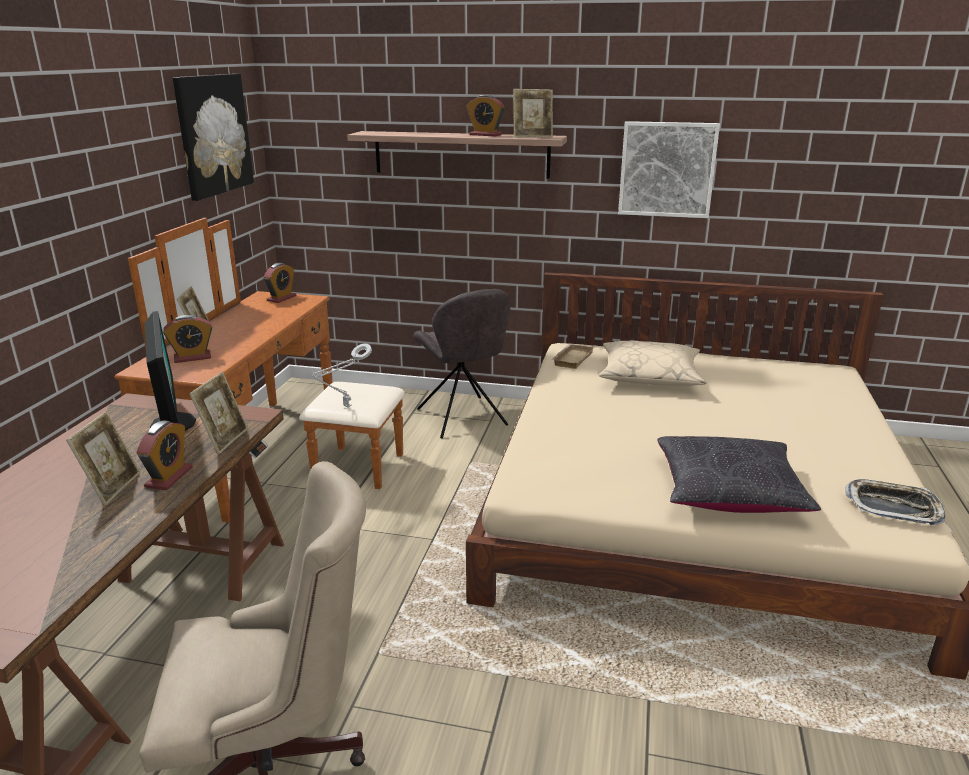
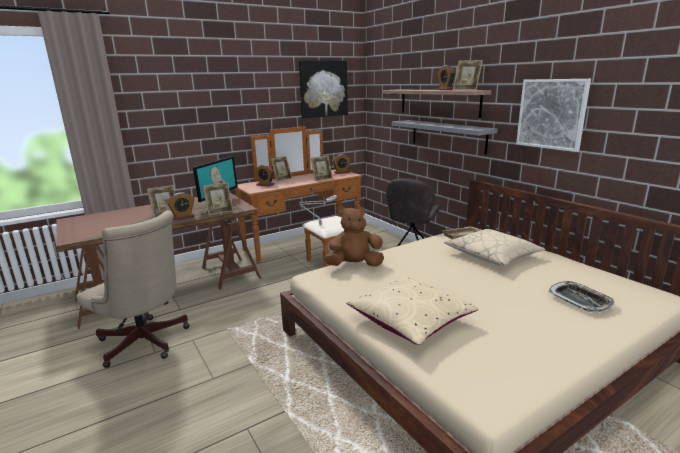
camera: 45 degrees right, 5 degrees down
black pillow [657,436,821,513] -> beige pillow [346,276,478,345]
tray [845,479,945,525] -> tray moved to [548,281,614,313]
none -> picture frame [311,156,333,181]
none -> brown plush toy [324,207,384,267]
none -> grey shelf [392,120,498,155]

